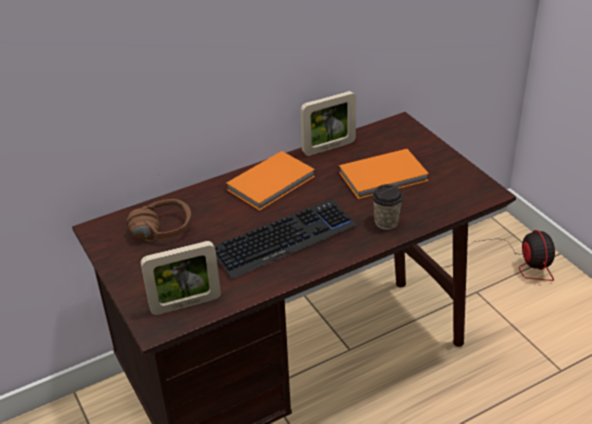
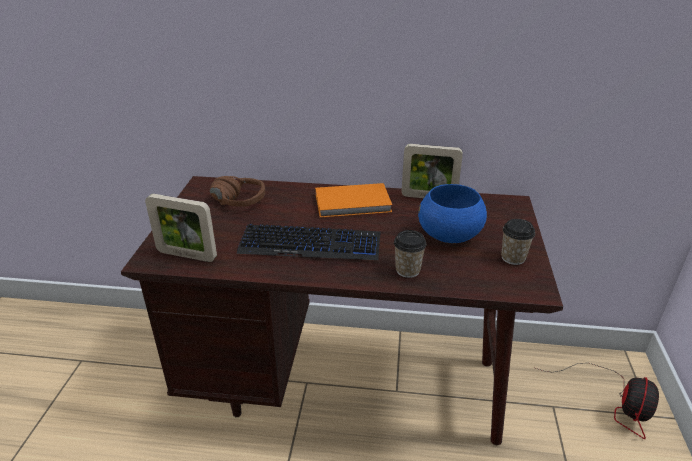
camera: 35 degrees right, 5 degrees down
orange book [338,149,429,199] -> blue bowl [418,184,487,243]
none -> cup [501,219,535,265]

